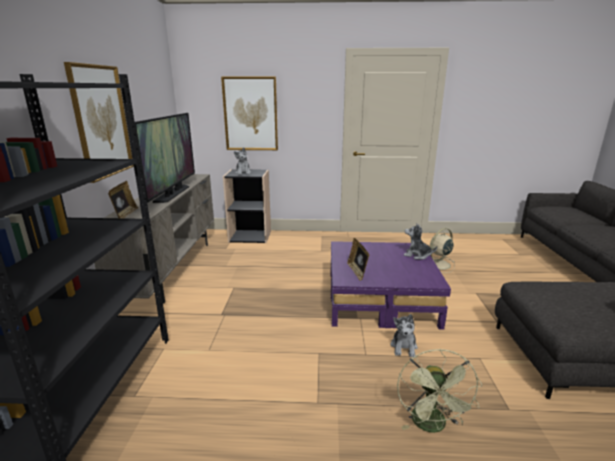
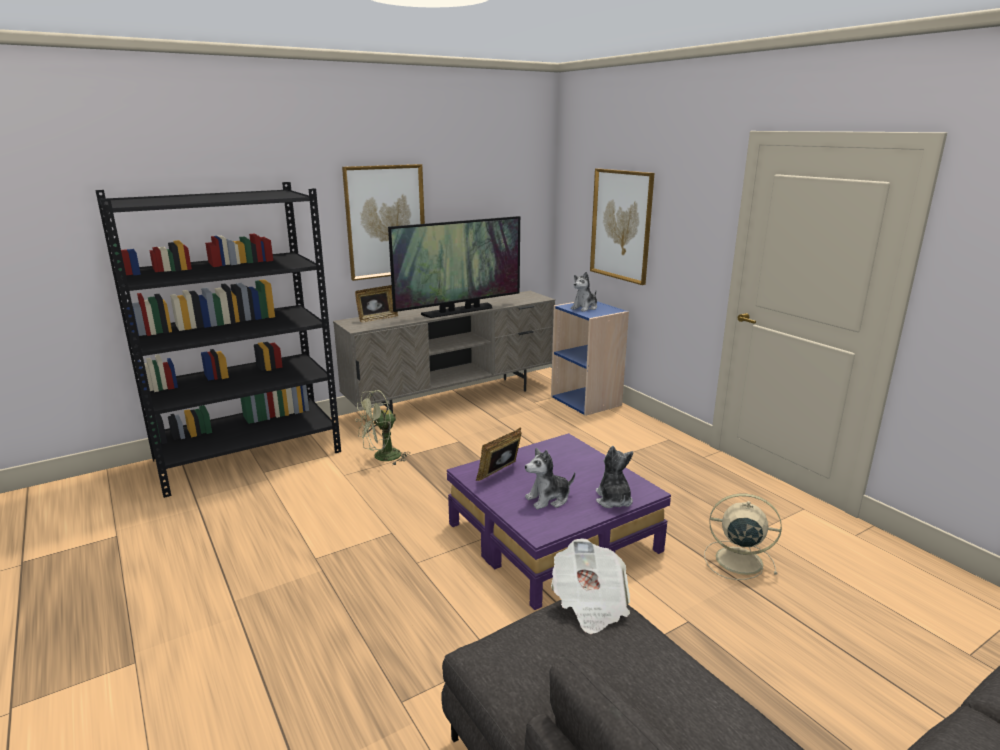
camera: 55 degrees right, 0 degrees up
black bookcase [223,169,271,243] -> blue bookcase [551,301,629,416]
plush toy [390,314,418,357] -> plush toy moved to [525,448,575,509]
green fan [397,349,482,433] -> green fan moved to [355,390,410,466]
none -> newspaper [551,539,630,634]

